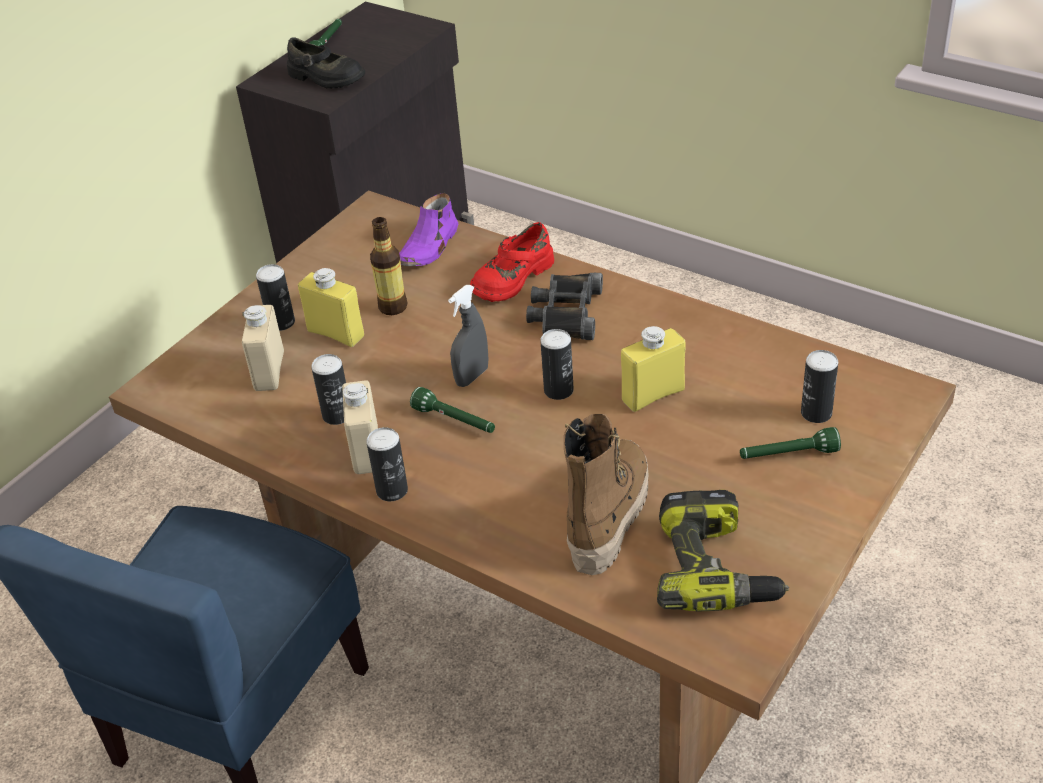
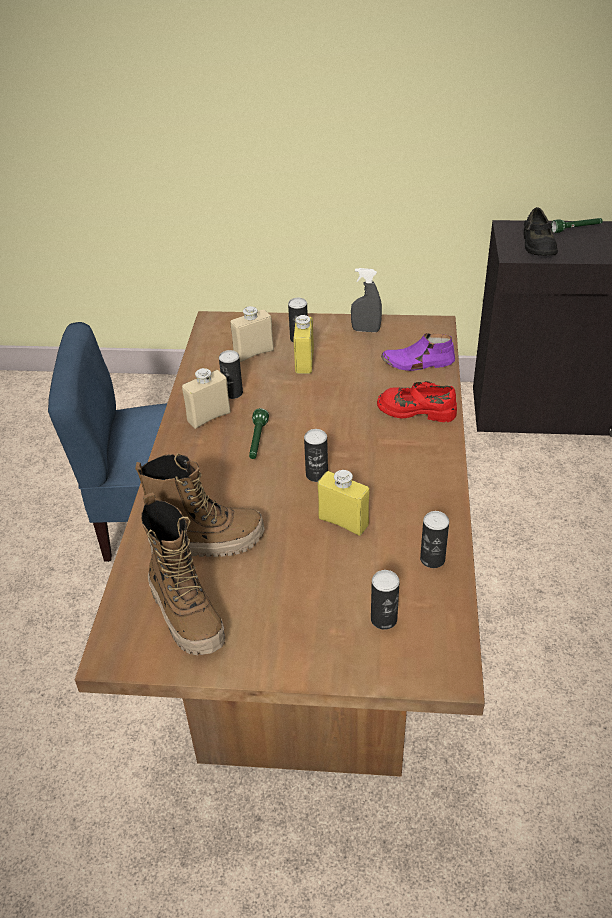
camera: 60 degrees right, 0 degrees up
can [366,427,408,501] -> can moved to [420,511,449,568]
bottle [370,217,407,315] -> none
grey spray bottle [448,285,489,387] -> grey spray bottle moved to [351,268,382,332]
black binoculars [526,273,603,340] -> none
power drill [657,490,789,611] -> boot [141,492,225,655]
green flashlight [740,427,841,459] -> none

